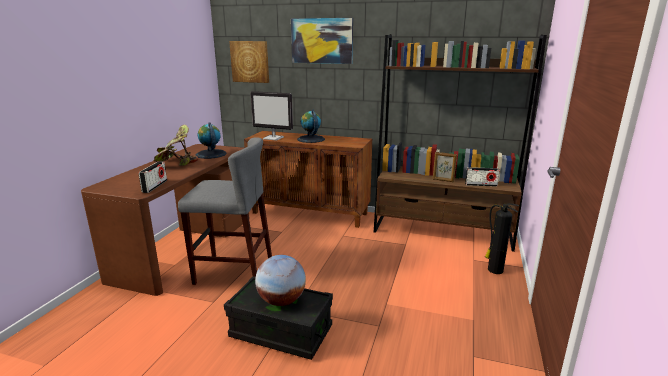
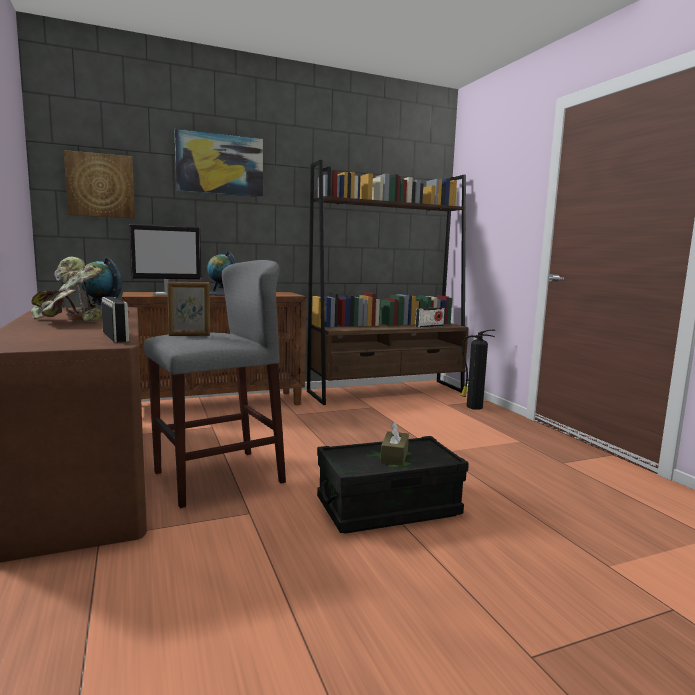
camera: 40 degrees left, 10 degrees down
globe [255,255,306,306] -> brown tissue box [380,422,409,466]
picture frame [433,152,457,182] -> picture frame moved to [167,281,210,336]

